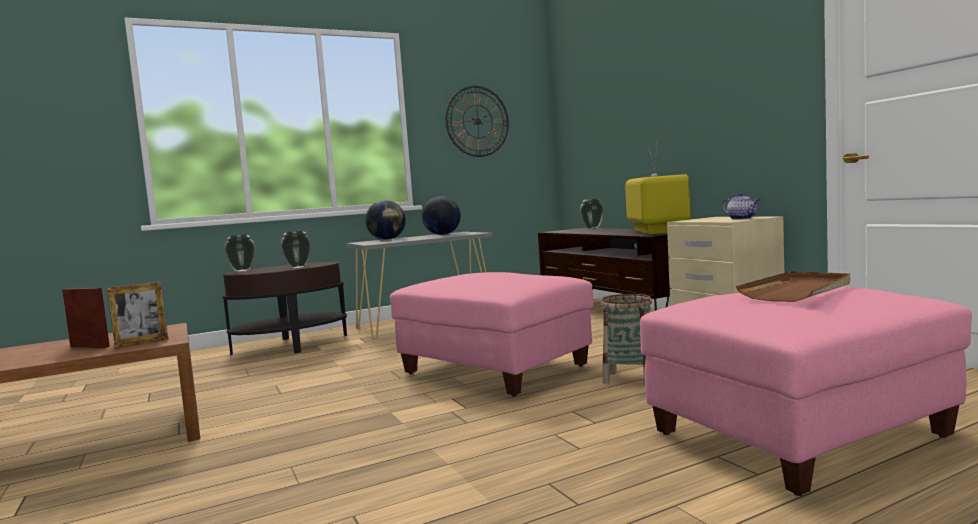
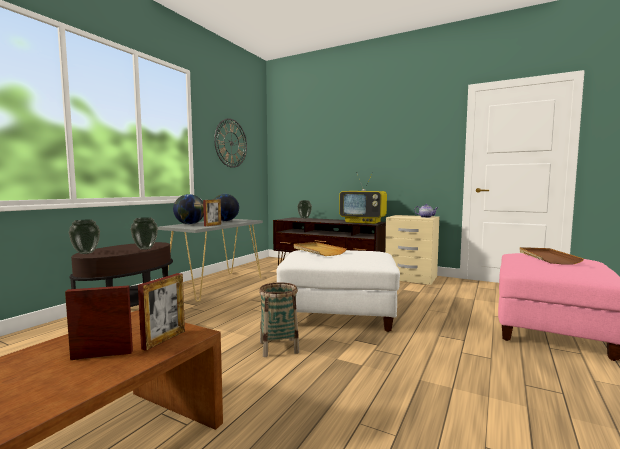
camera: 35 degrees left, 0 degrees up
pink ottoman [390,272,594,397] -> white ottoman [277,250,400,332]
basket [601,294,652,385] -> basket moved to [259,282,299,357]
television [625,142,690,235] -> television turned 150 degrees clockwise [339,172,387,224]
none -> picture frame [203,199,221,226]
none -> beige tray [294,242,346,256]

